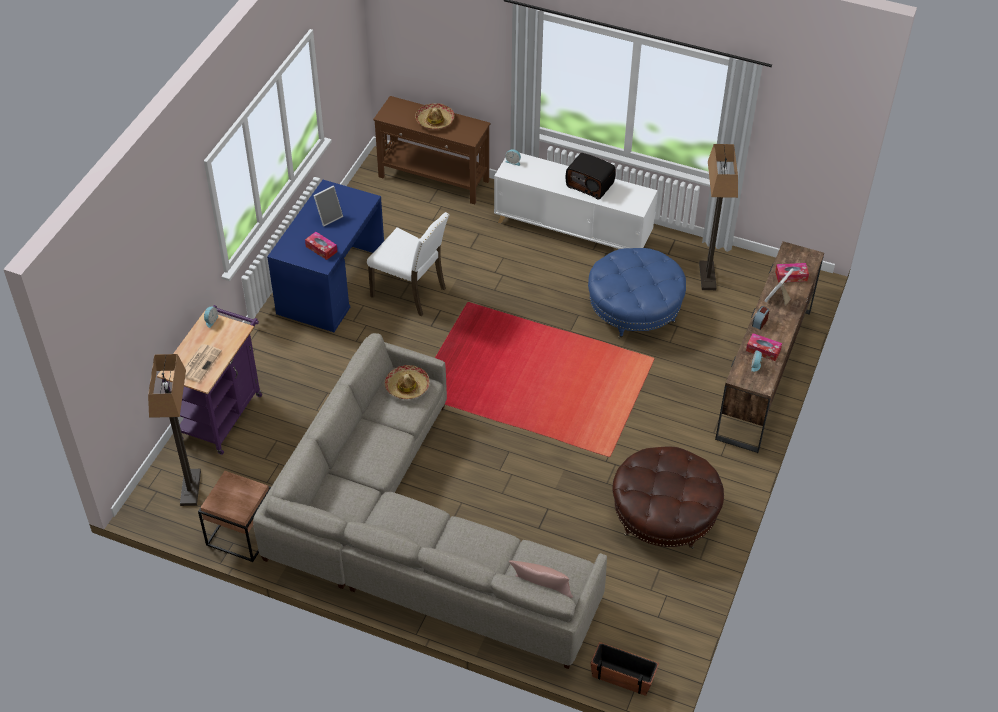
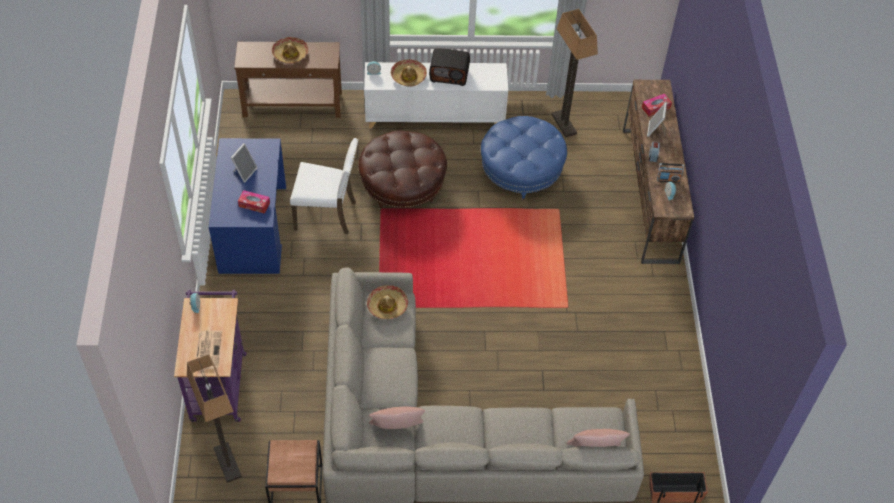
camera: 25 degrees left, 5 degrees up
brown ottoman [612,446,724,549] -> brown ottoman moved to [358,131,447,210]
tissue box [746,333,782,361] -> radio [657,163,684,183]
none -> pink pillow [369,406,425,429]
none -> hat [391,59,427,87]

